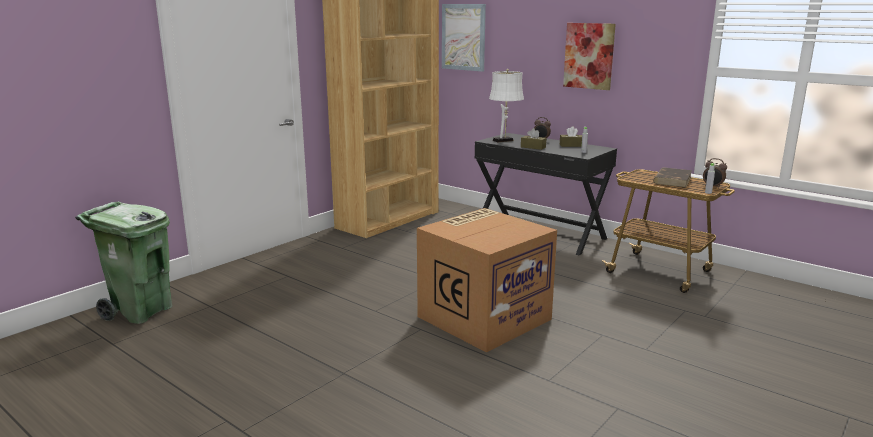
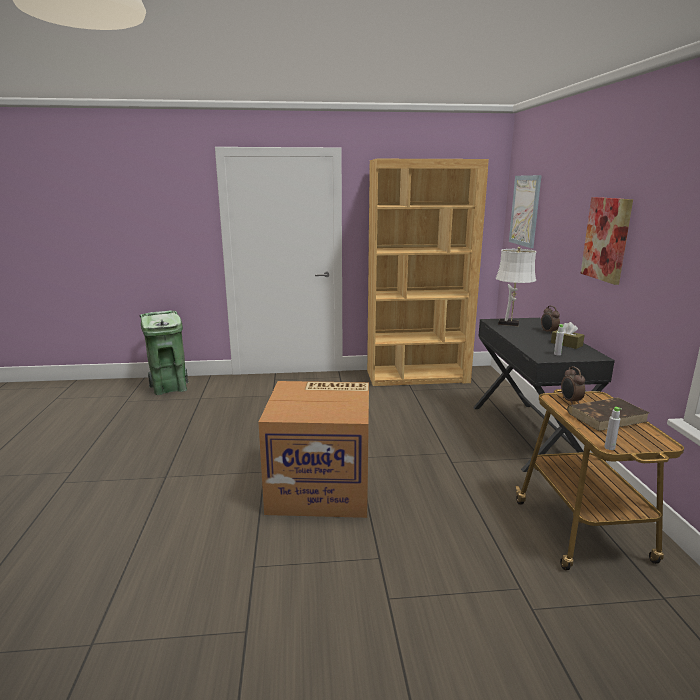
camera: 45 degrees right, 0 degrees up
brown tissue box [521,128,547,150] -> none
alarm clock [703,158,727,189] -> alarm clock moved to [561,366,585,405]

